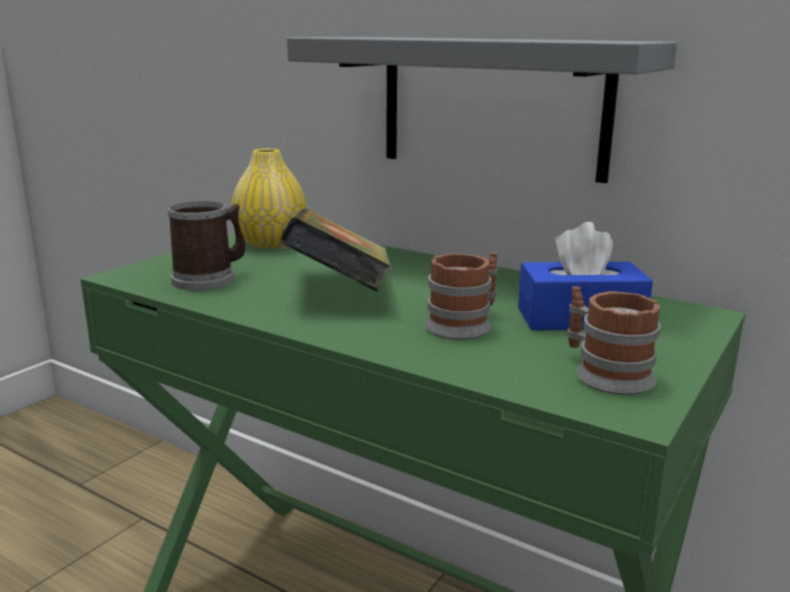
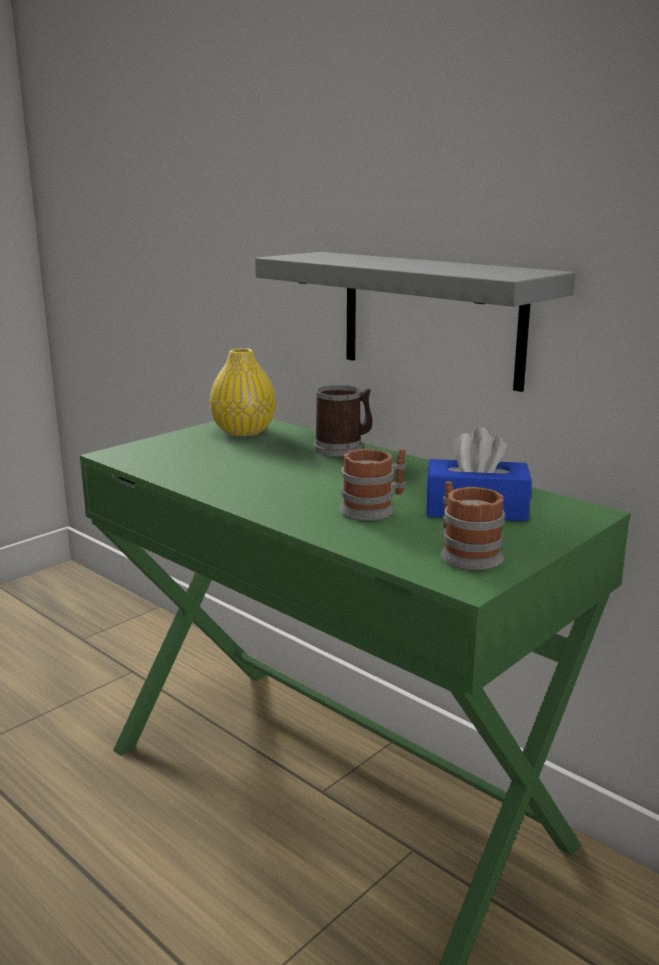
camera: 10 degrees right, 0 degrees up
mug [168,201,245,291] -> mug moved to [314,385,372,457]
book [280,209,392,291] -> none

